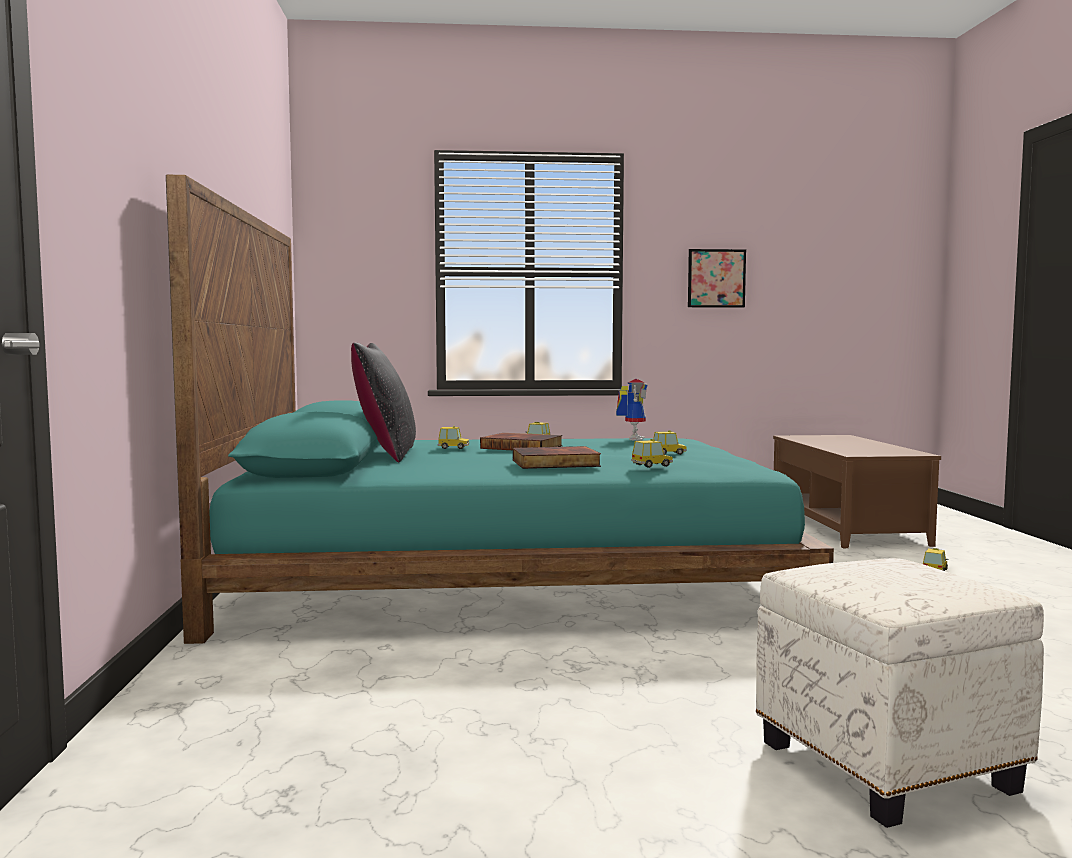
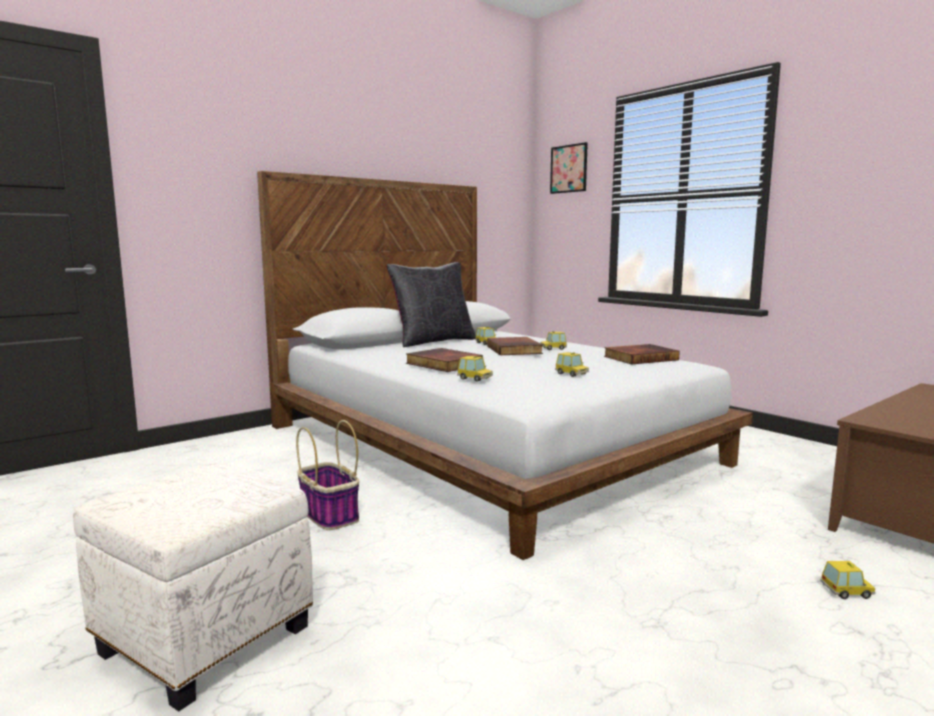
camera: 55 degrees right, 5 degrees up
turquoise bed [166,175,834,644] -> white bed [257,171,753,560]
toy robot [616,379,648,441] -> book [604,344,680,364]
picture [688,249,746,308] -> picture moved to [550,142,588,194]
none -> basket [296,420,359,530]

